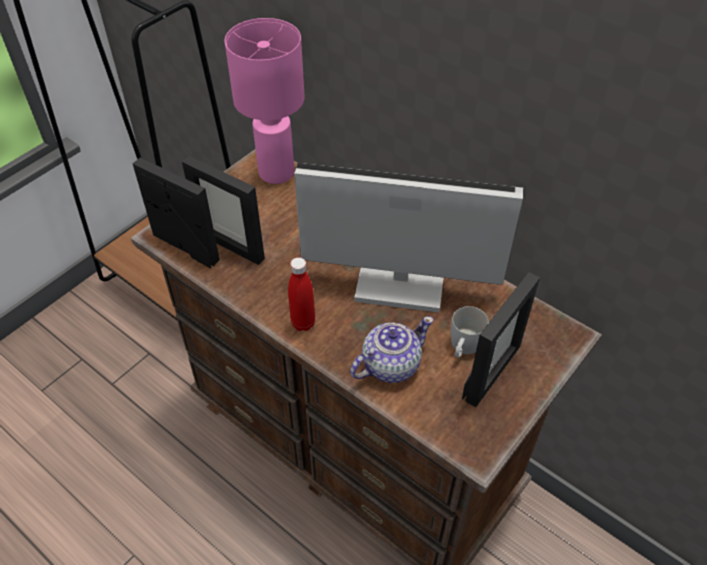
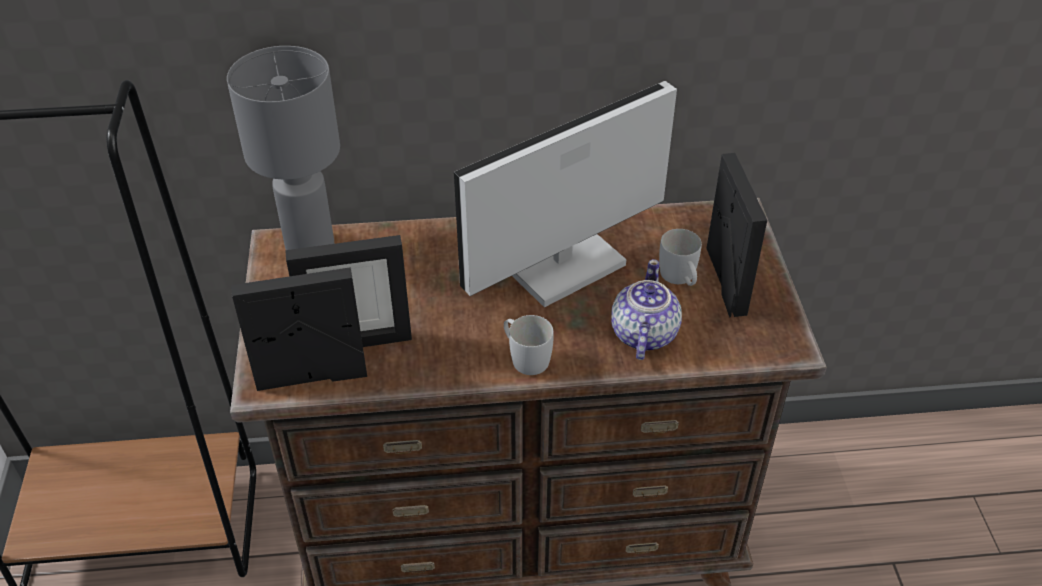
camera: 45 degrees left, 5 degrees down
pink table lamp [224,18,304,184] -> grey table lamp [227,46,340,250]
red bottle [288,258,315,331] -> white mug [504,315,554,375]

